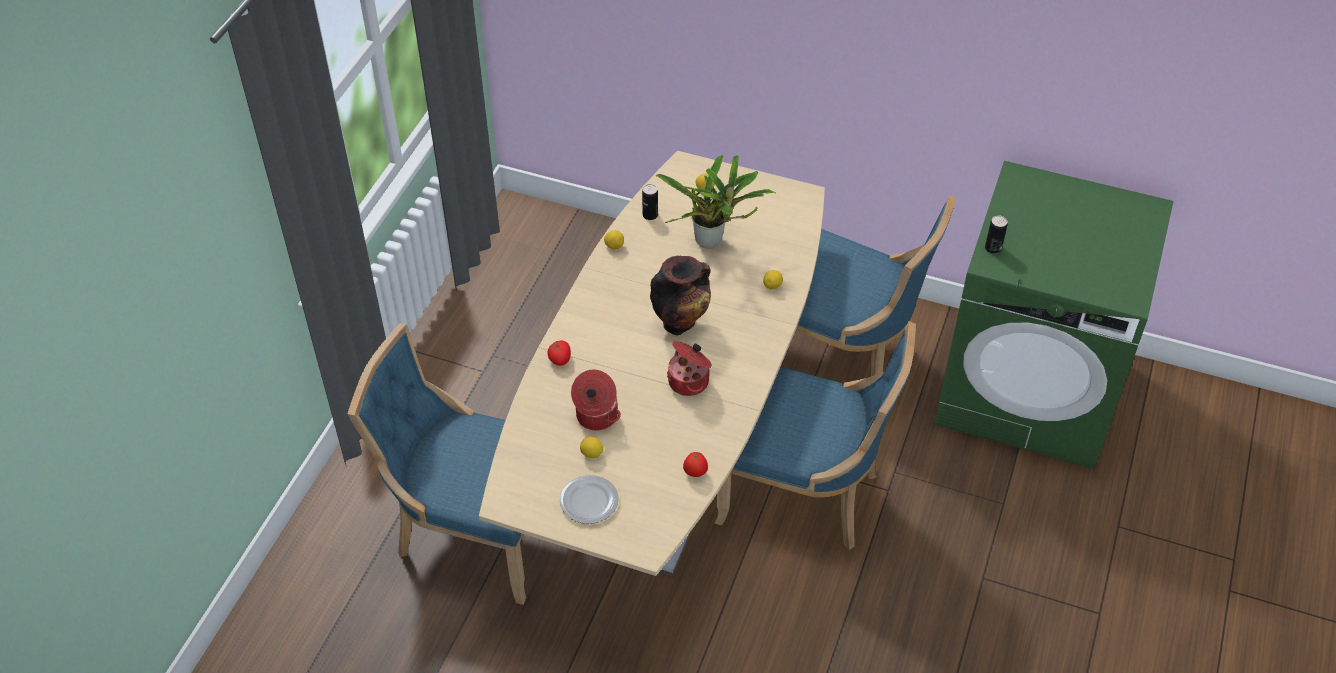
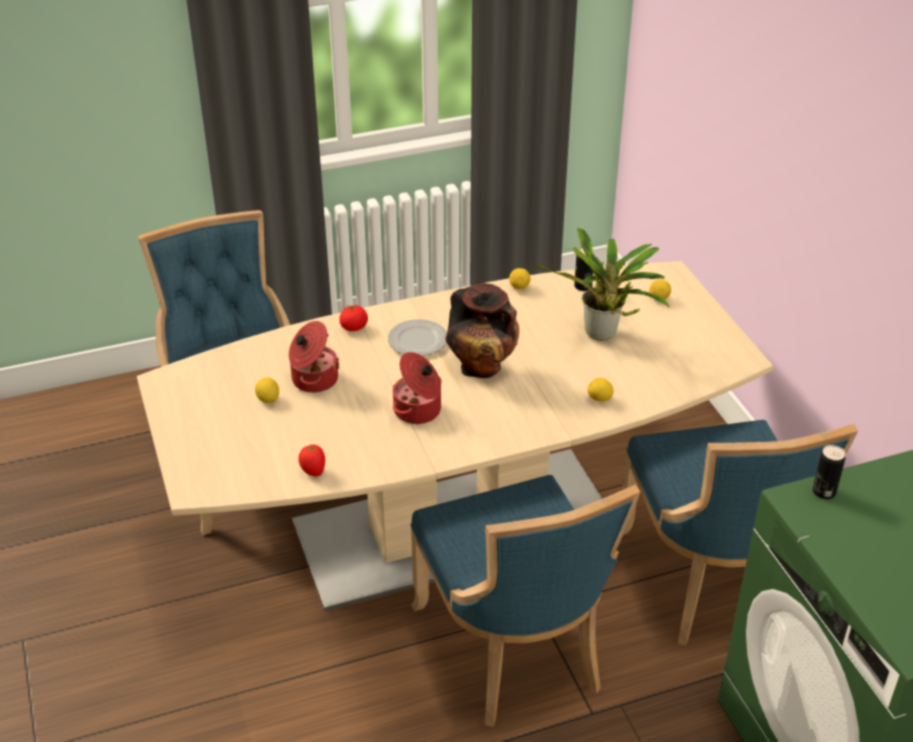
camera: 50 degrees right, 10 degrees down
plate [560,475,619,524] -> plate moved to [388,319,447,356]

